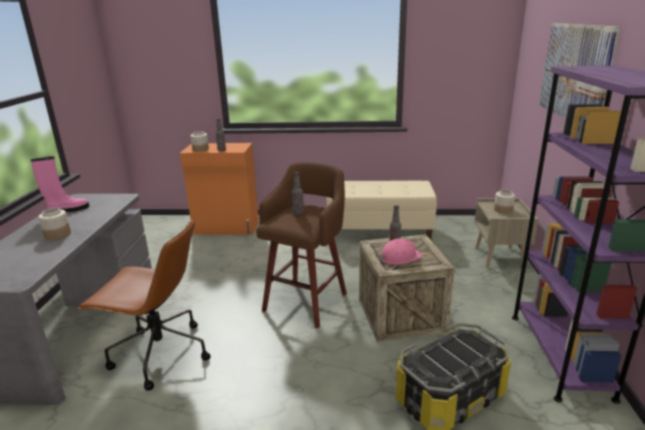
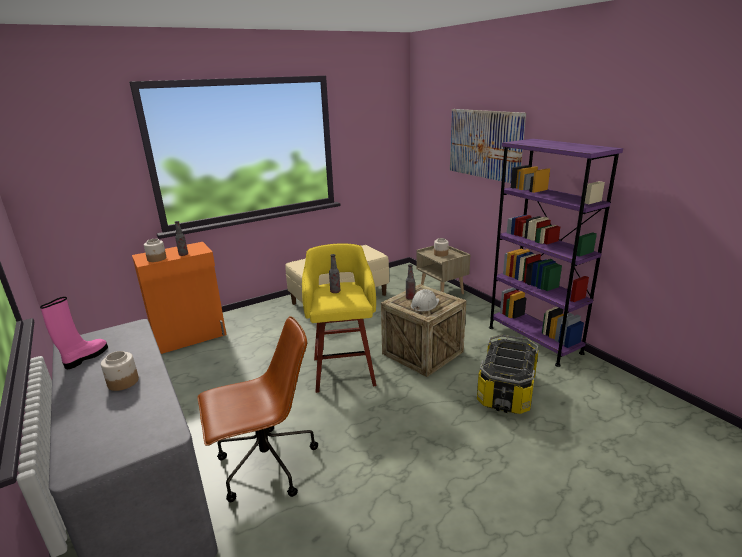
camera: 35 degrees left, 0 degrees up
brown stool [256,163,347,328] -> yellow stool [302,244,376,393]
pink hard hat [380,239,423,265] -> white hard hat [411,289,439,312]

